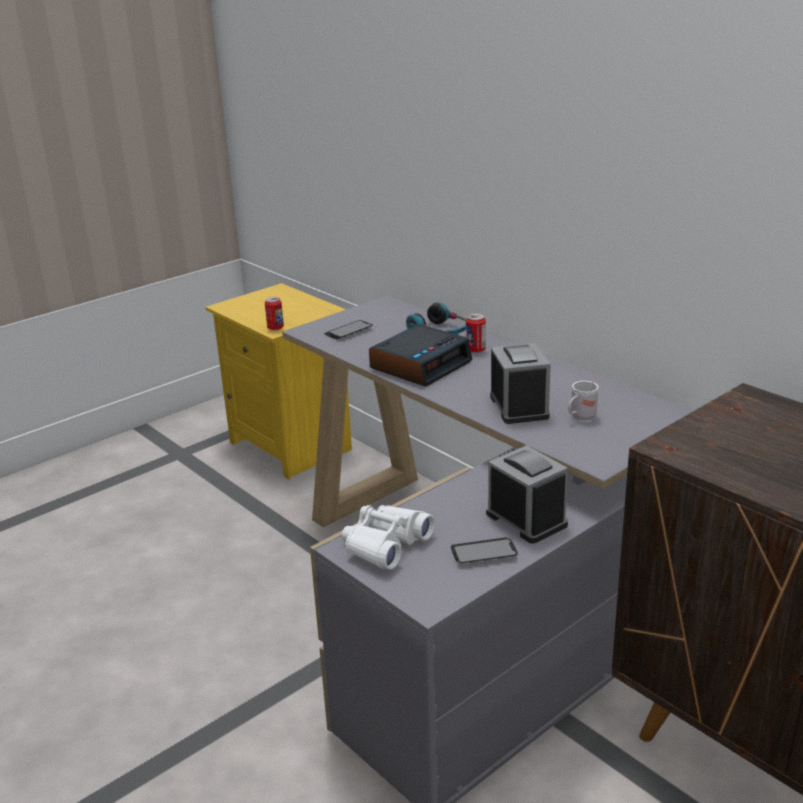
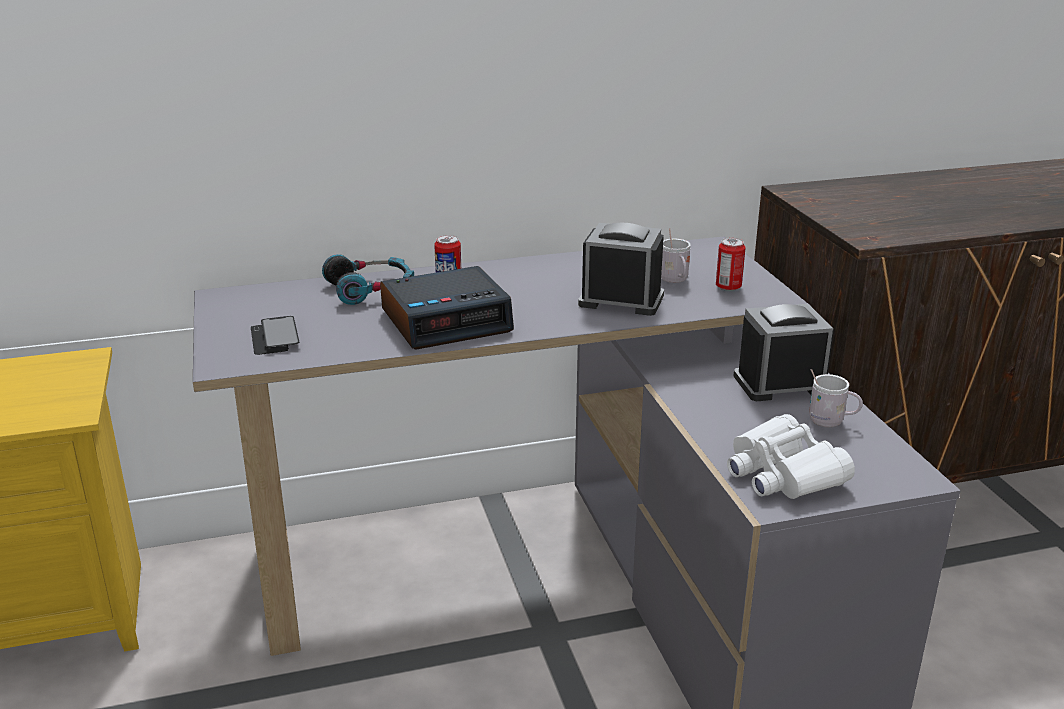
camera: 65 degrees left, 0 degrees up
can [265,297,284,330] -> can moved to [716,238,746,291]
alarm clock [369,324,472,387] -> alarm clock turned 90 degrees clockwise [380,266,514,350]
phone [451,538,518,563] -> white mug [809,369,863,427]

